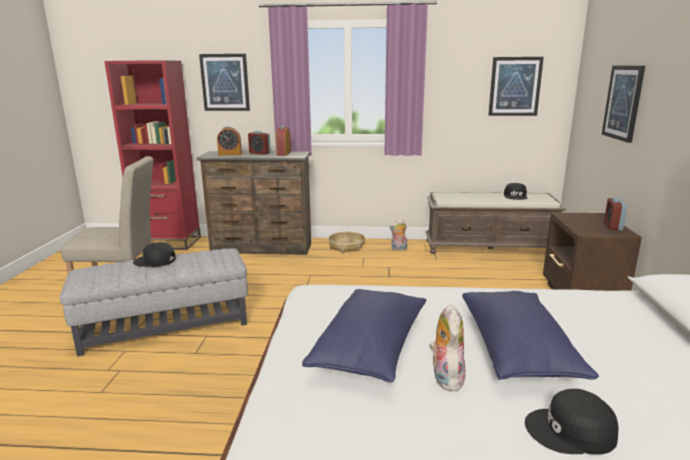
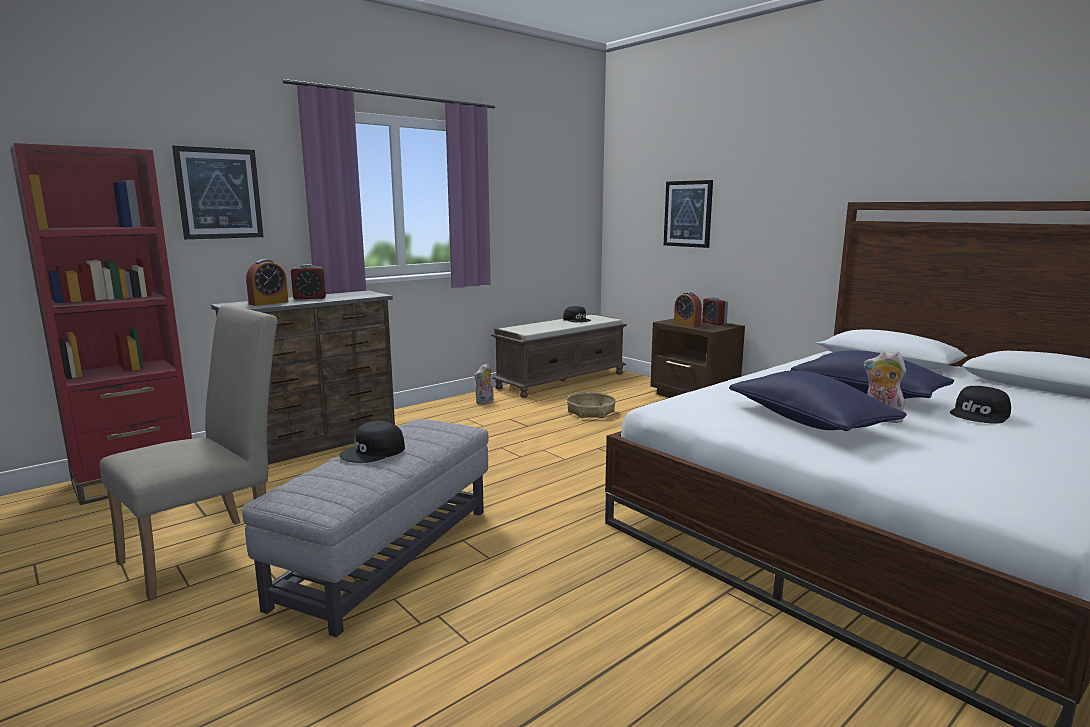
camera: 45 degrees left, 5 degrees down
alarm clock [276,126,291,156] -> alarm clock moved to [674,292,702,327]
basket [328,232,365,253] -> basket moved to [567,392,616,418]
picture [488,57,544,116] -> none

